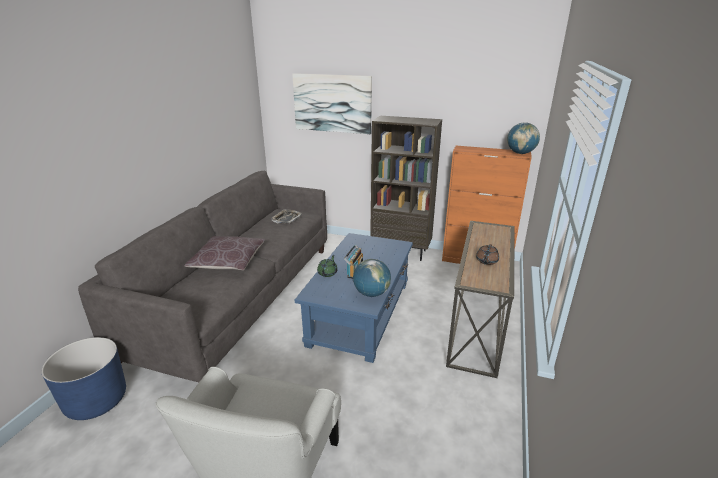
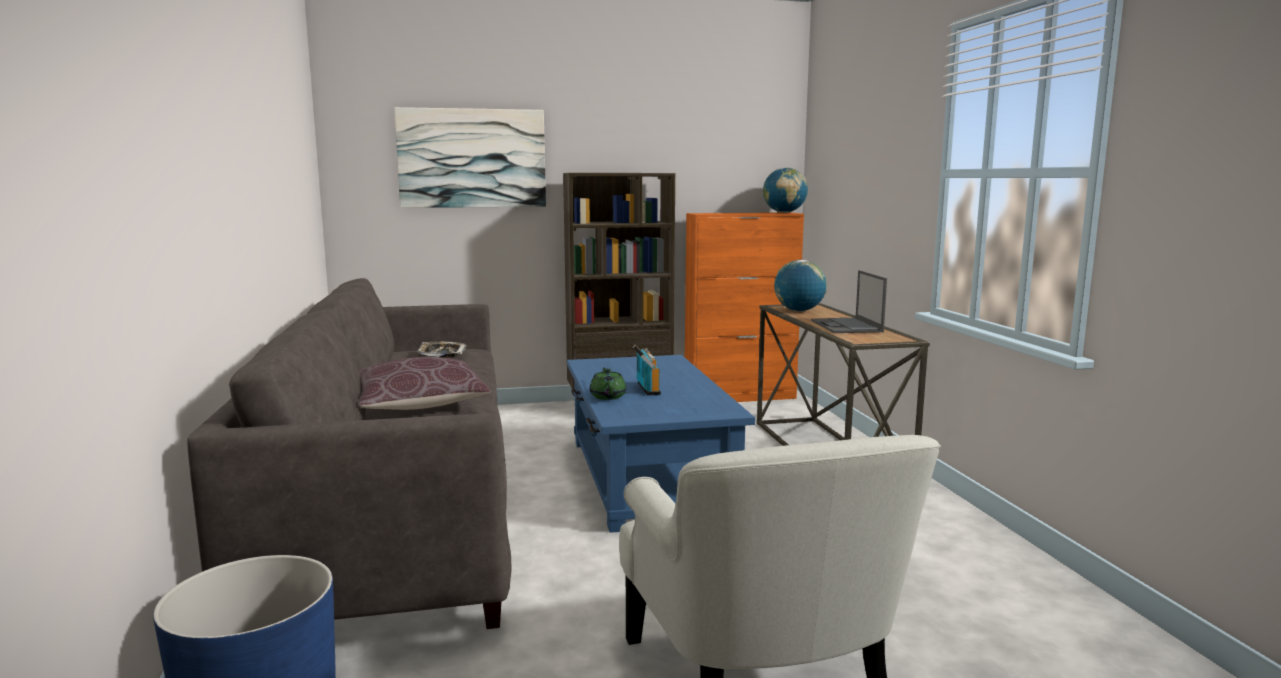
camera: 30 degrees left, 15 degrees down
globe [353,259,391,297] -> globe moved to [774,260,827,311]
brown teapot [476,244,499,265] -> laptop [811,270,887,333]

